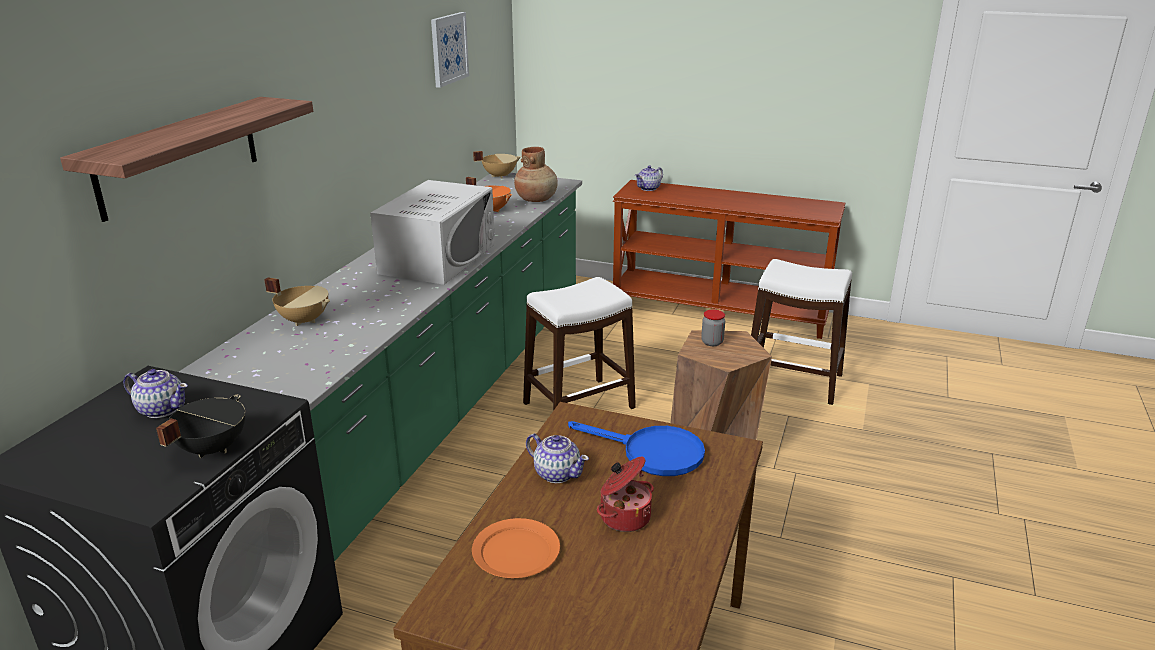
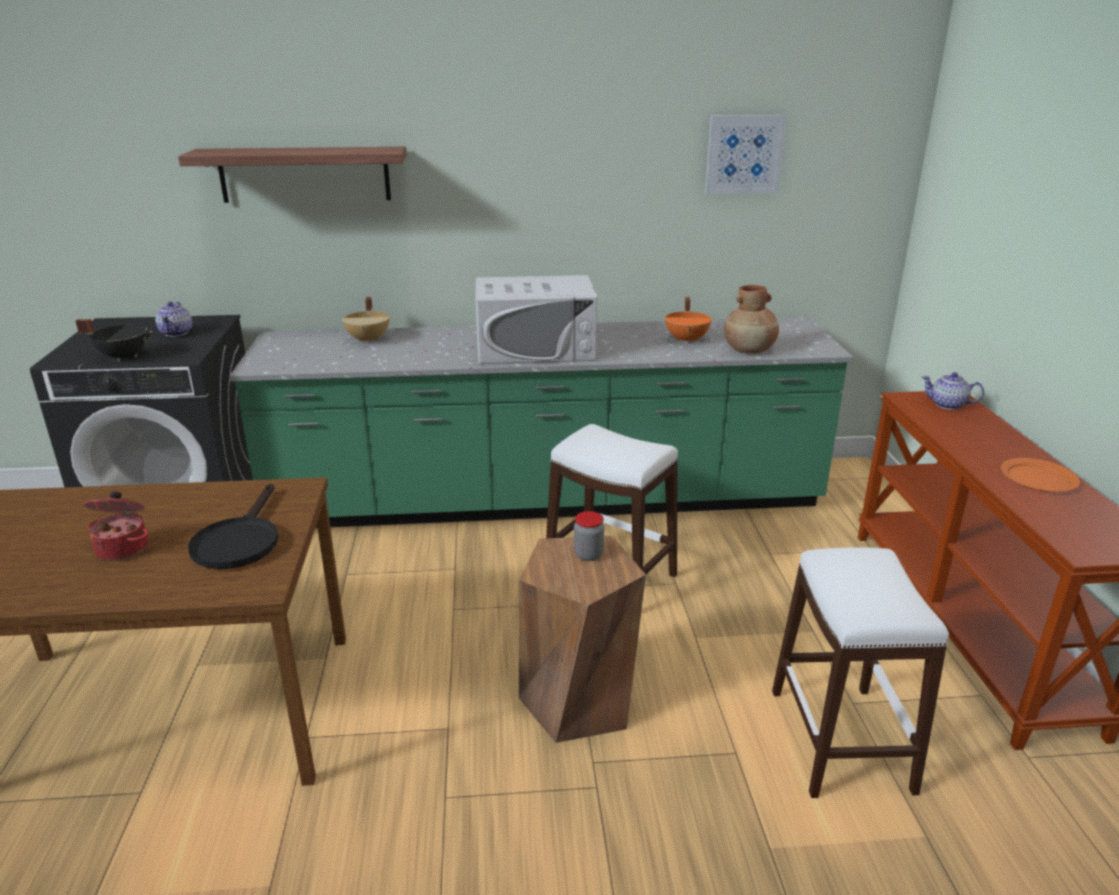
camera: 65 degrees right, 0 degrees up
orange plate [472,518,560,578] -> orange plate moved to [1001,458,1080,492]
beige cooking pot [473,151,521,179] -> none
teapot [526,434,589,483] -> none
blue frying pan [568,421,705,476] -> black frying pan [188,483,278,569]

